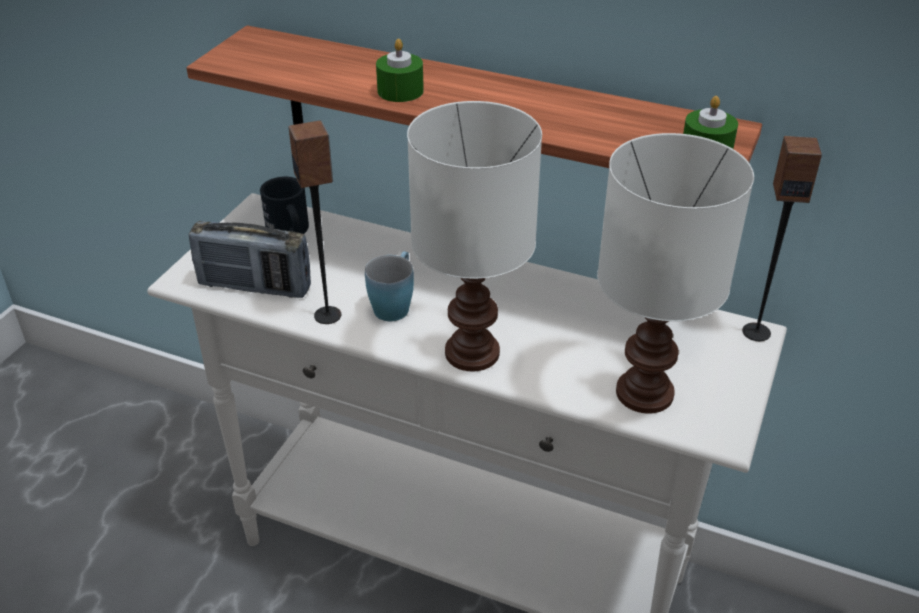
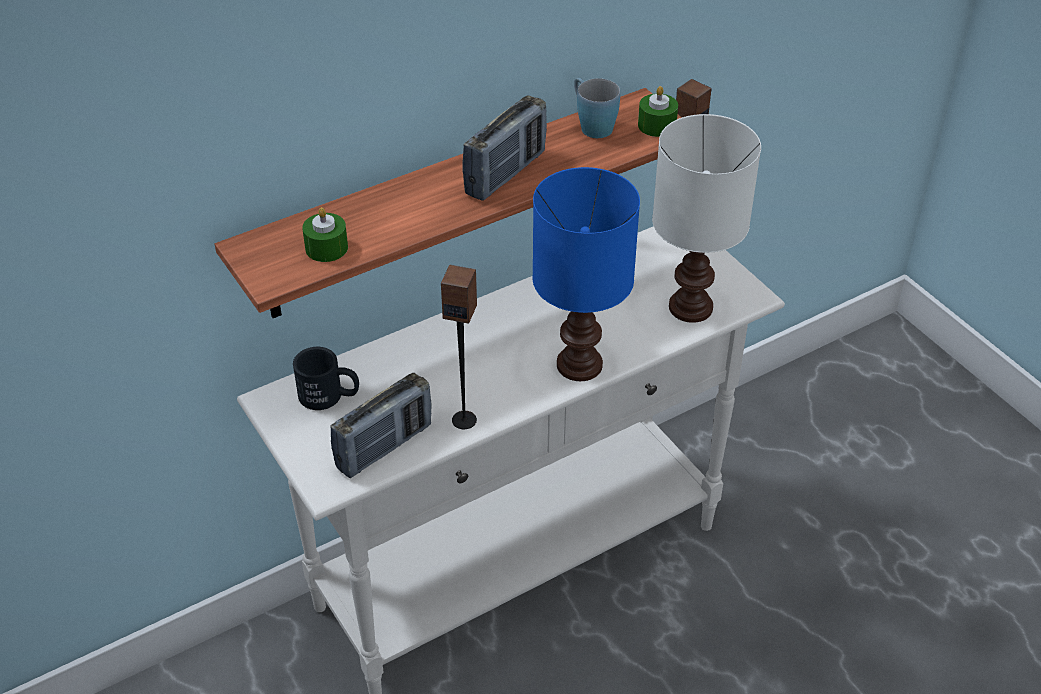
camera: 55 degrees left, 5 degrees up
blue mug [365,251,414,321] -> blue mug moved to [574,78,620,138]
green candle [376,39,424,102] -> green candle moved to [302,207,348,262]
white table lamp [407,101,542,372] -> blue table lamp [532,167,640,381]
none -> radio [462,95,547,201]

